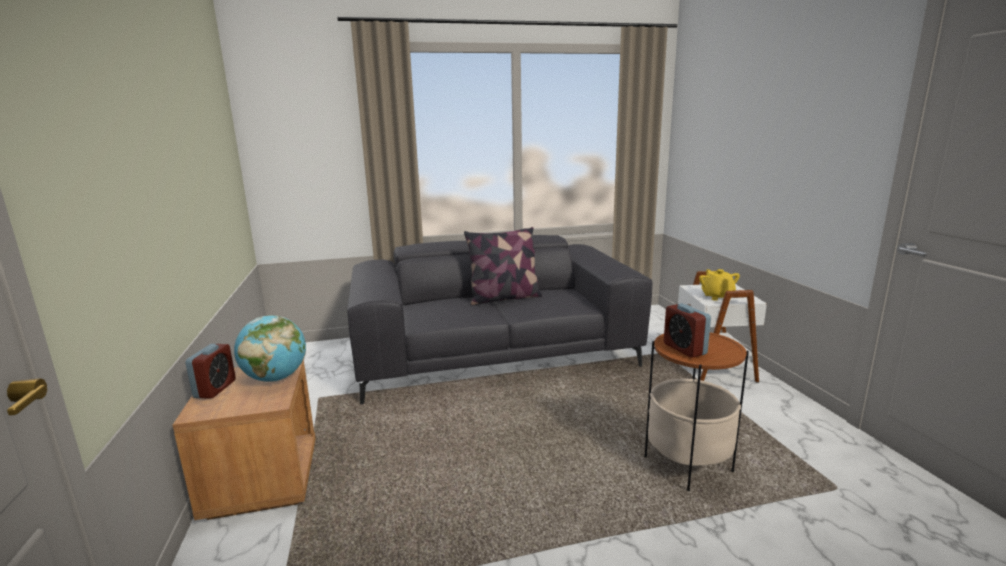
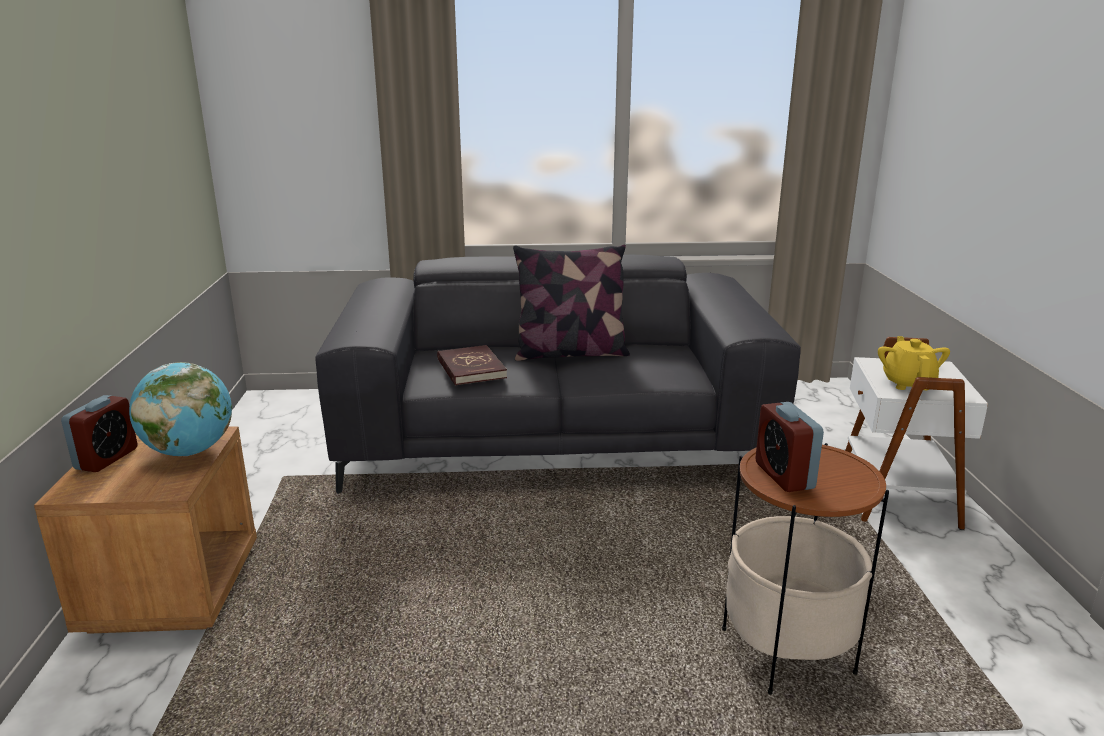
camera: 10 degrees right, 5 degrees up
none -> red book [437,345,507,386]

